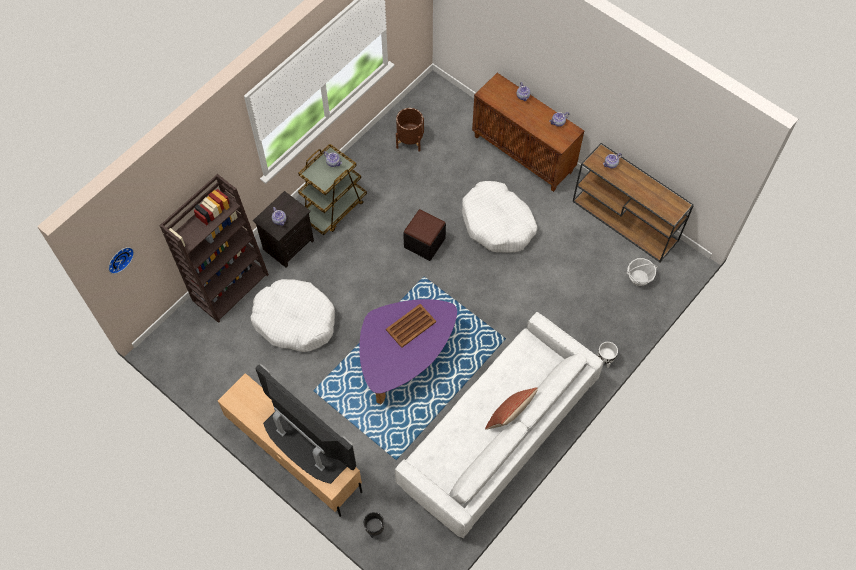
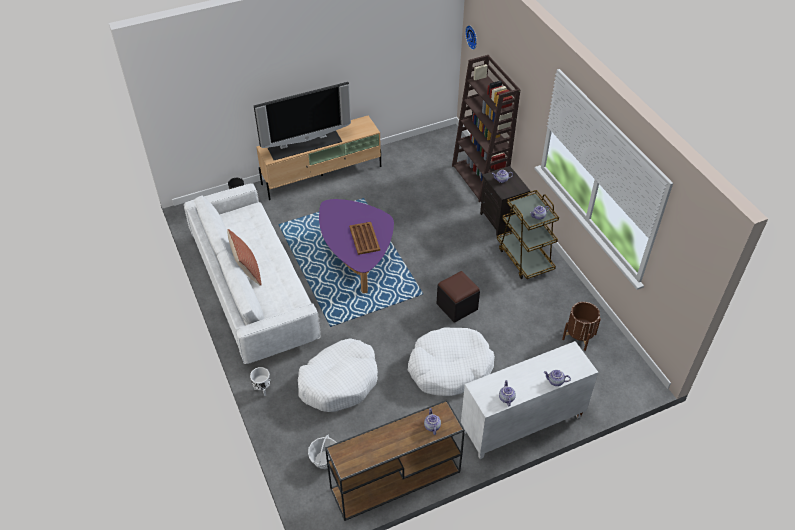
camera: 115 degrees right, 15 degrees down
white dog bed [251,279,335,352] -> white dog bed moved to [298,338,378,412]
brown cabinet [472,73,584,192] -> white cabinet [461,341,598,459]

